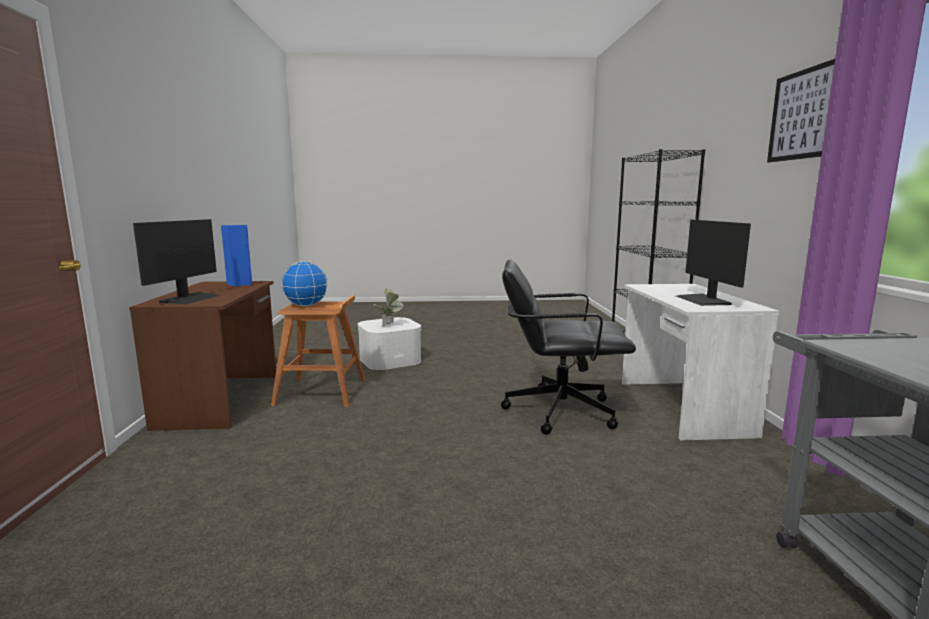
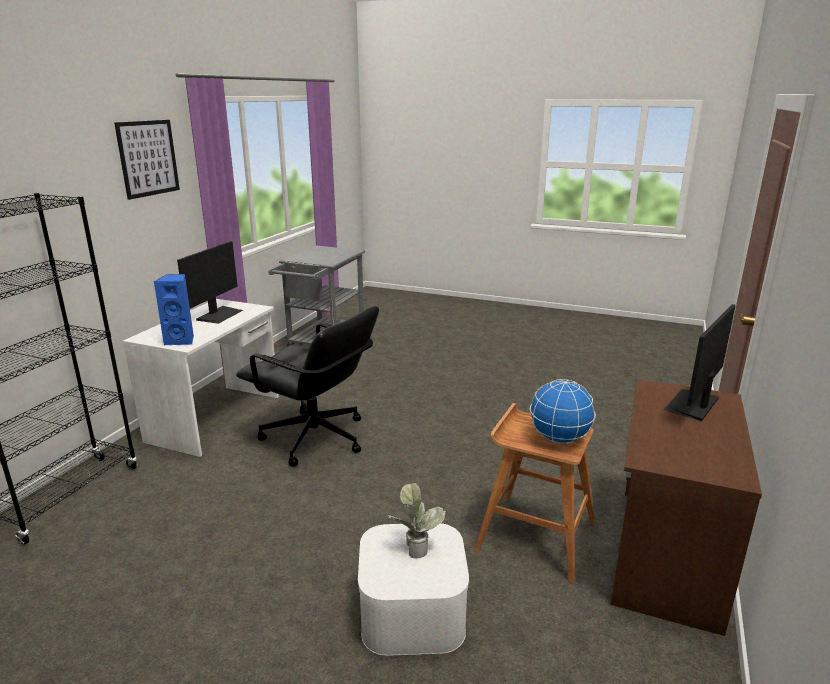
camera: 155 degrees left, 10 degrees up
blue speaker [221,225,252,286] -> blue speaker moved to [153,274,194,345]

